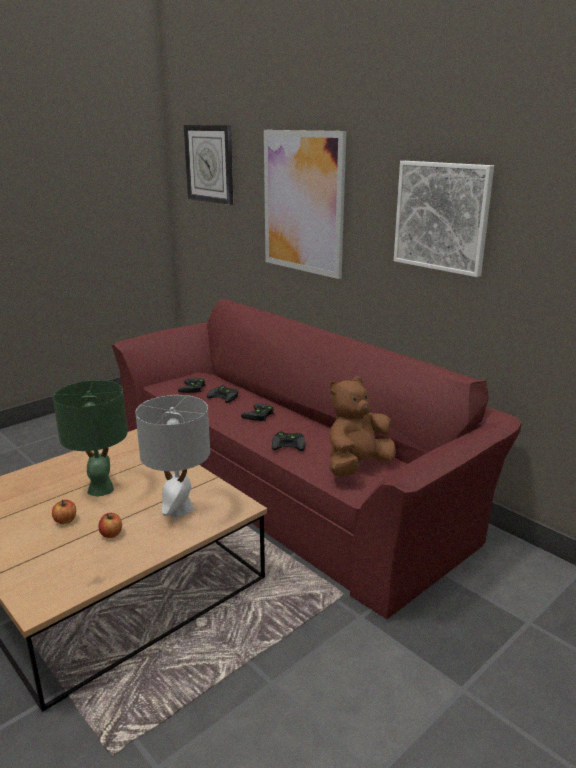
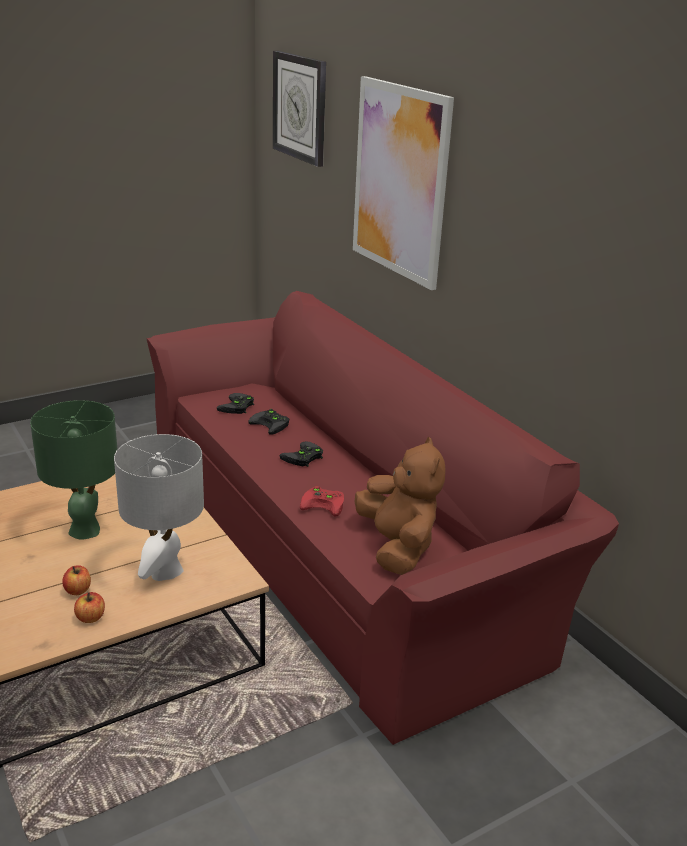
camera: 10 degrees right, 5 degrees up
apple [52,500,76,524] -> apple moved to [74,592,105,623]
black game controller [272,431,305,451] -> red game controller [300,486,344,517]
brown plush toy [329,376,396,476] -> brown plush toy turned 105 degrees clockwise [355,437,446,575]
picture [394,161,494,277] -> none

